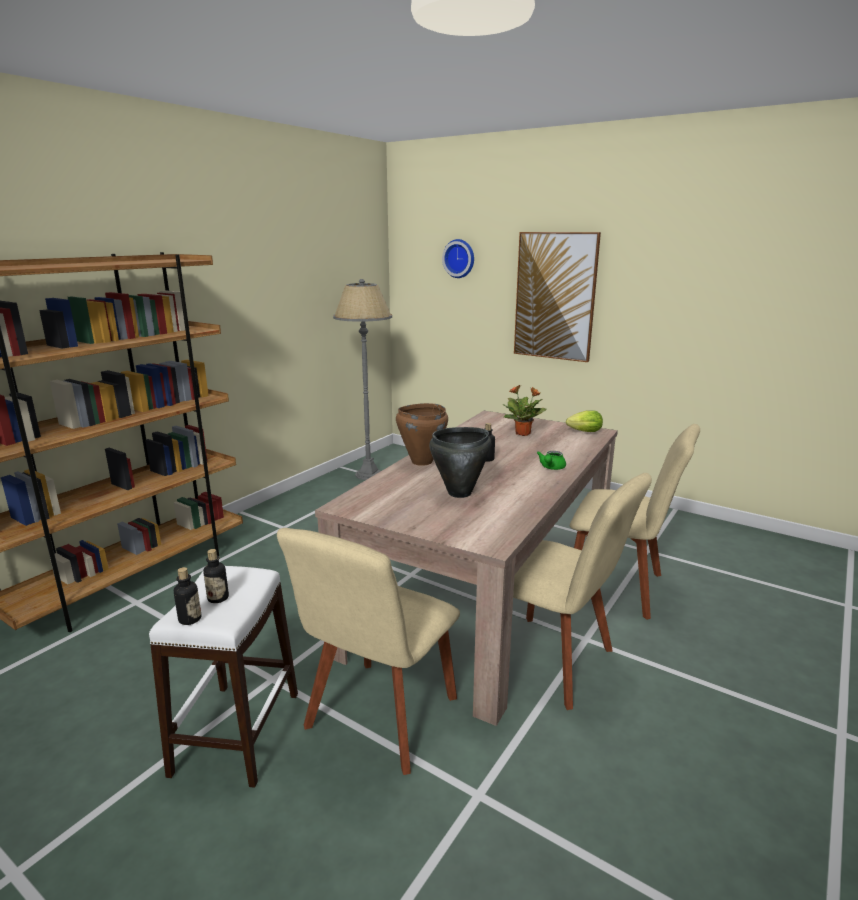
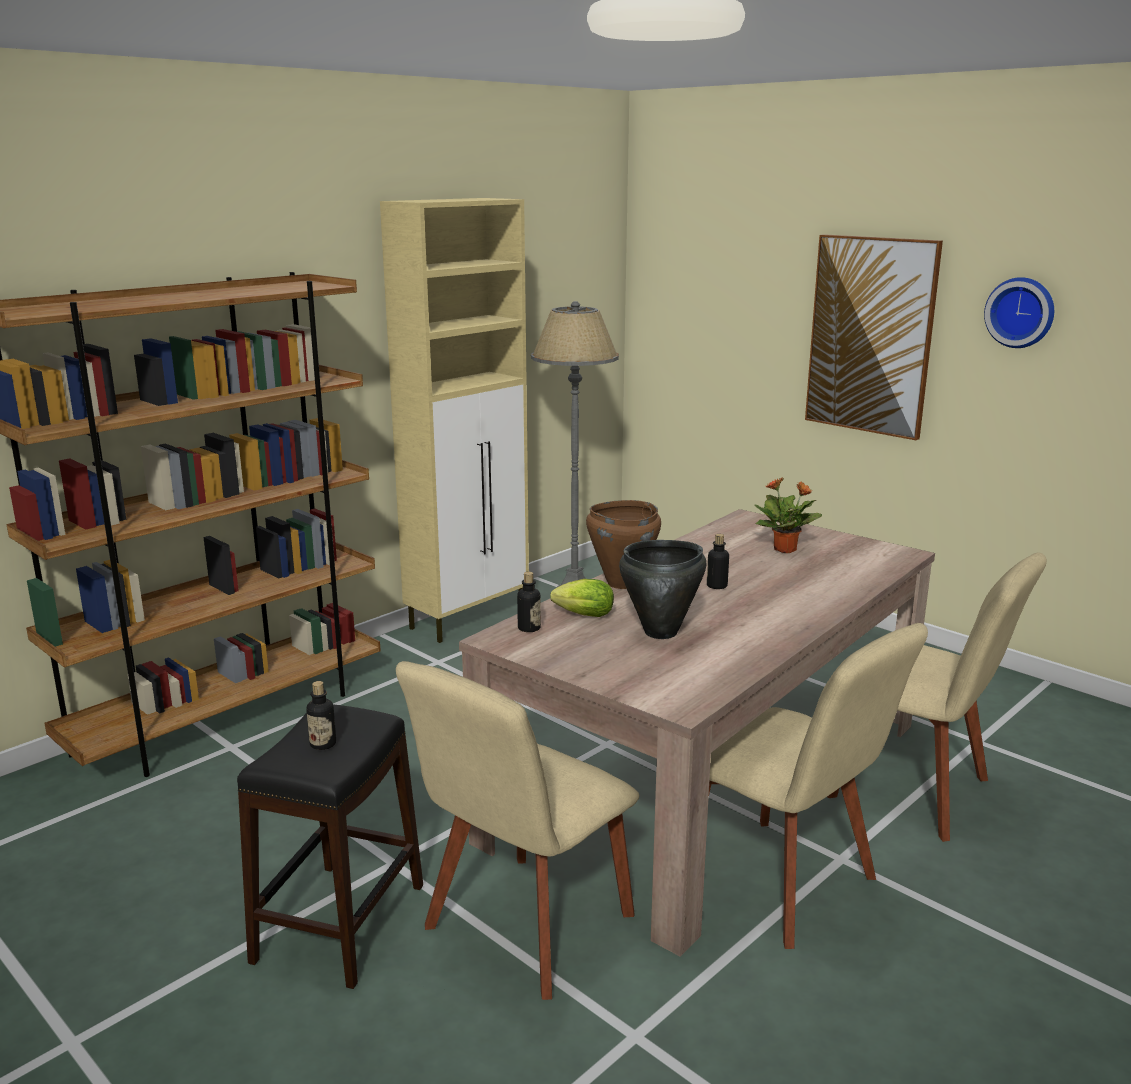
camera: 10 degrees right, 0 degrees up
white stool [149,566,298,788] -> black stool [237,705,423,989]
bottle [174,567,201,625] -> bottle moved to [517,572,541,632]
wall clock [442,239,474,278] -> wall clock moved to [984,277,1054,348]
green teapot [537,451,566,470] -> none
lettuce [566,410,603,432] -> lettuce moved to [550,579,614,617]
none -> beige cabinet [380,198,529,643]

